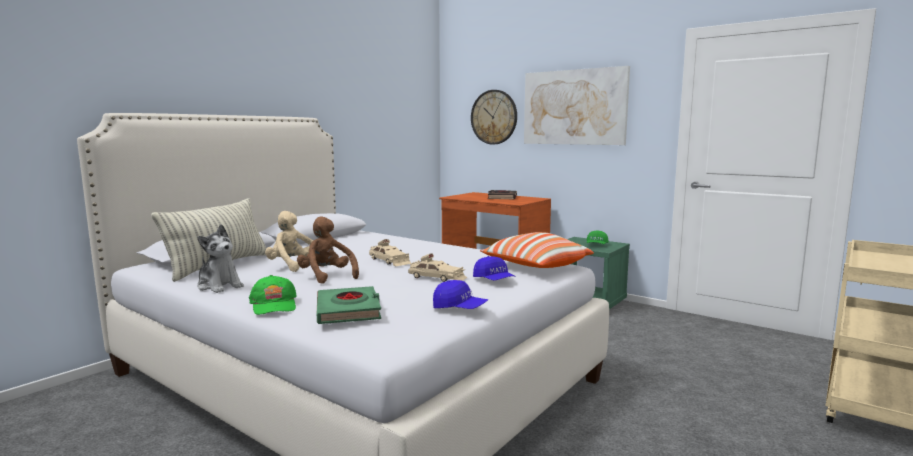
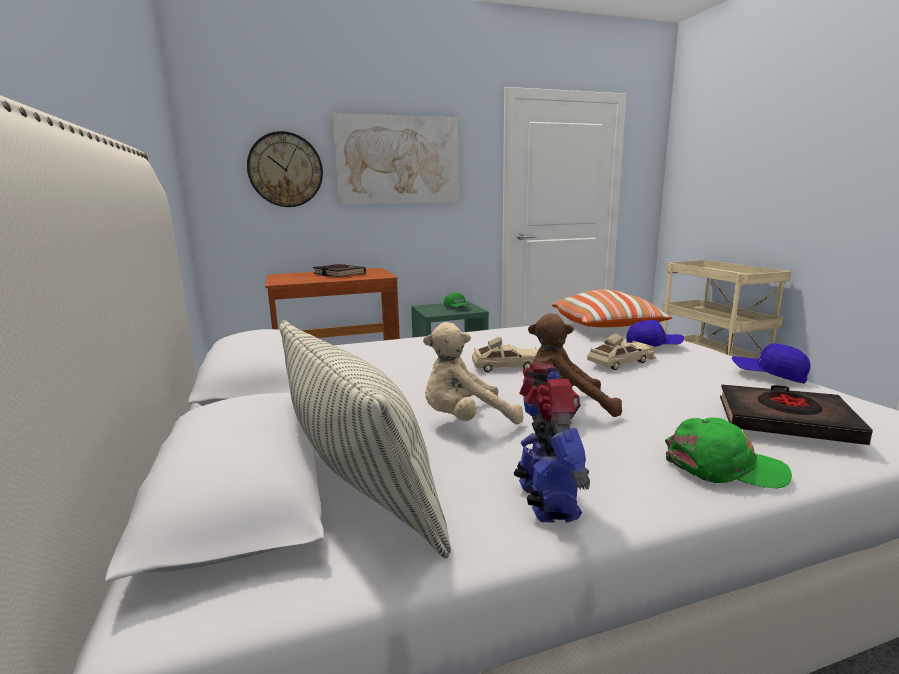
camera: 55 degrees left, 5 degrees up
plush toy [197,224,244,293] -> toy robot [514,363,590,523]
green book [317,286,381,324] -> black book [720,385,873,445]
blue cap [433,280,488,309] -> blue cap turned 120 degrees counterclockwise [732,343,811,383]

